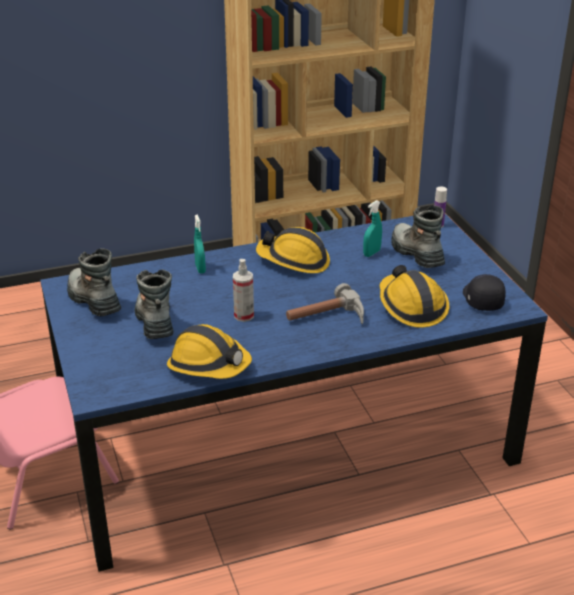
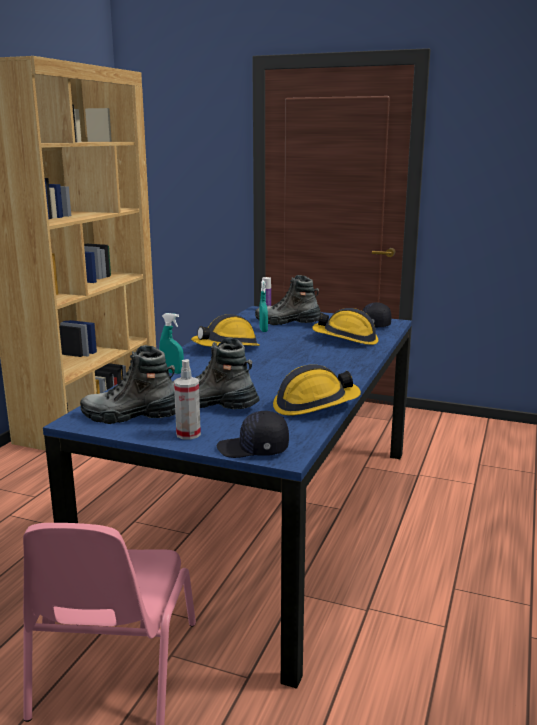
camera: 50 degrees left, 15 degrees down
spray bottle [233,259,254,322] -> spray bottle moved to [174,359,201,440]
hammer [286,283,364,324] -> none
none -> black cap [217,411,289,458]

